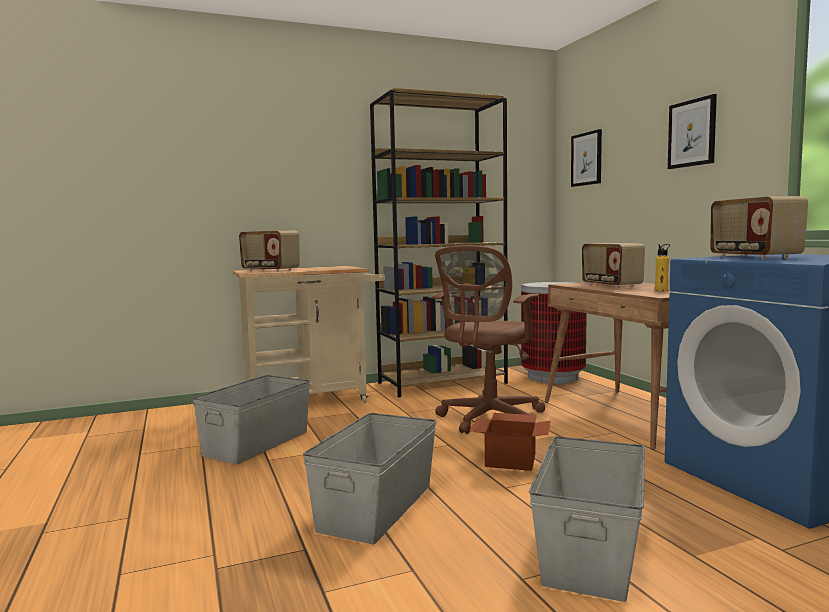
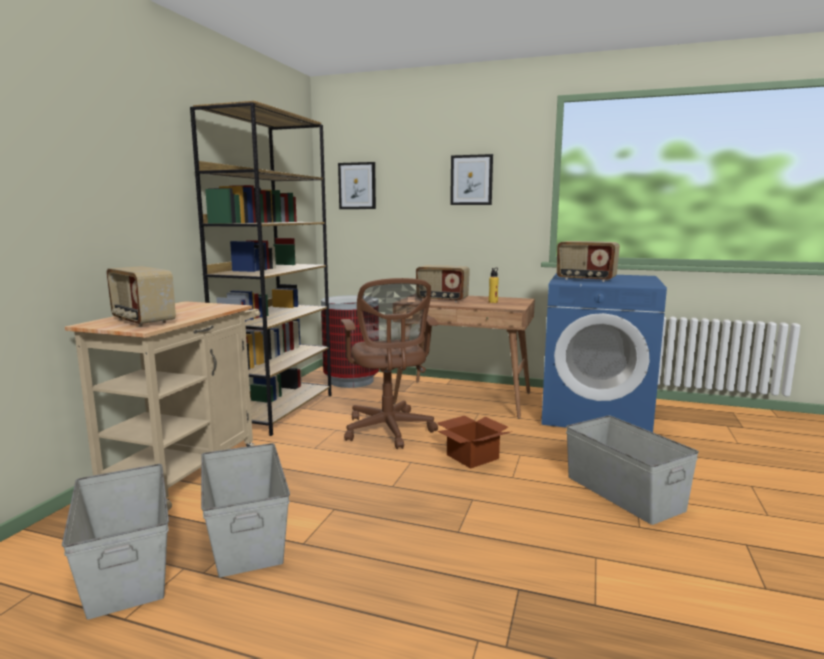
camera: 50 degrees left, 5 degrees up
radio [239,231,300,272] -> radio turned 60 degrees clockwise [107,266,176,327]
grey storage box [303,413,437,544] -> grey storage box moved to [62,464,169,620]

